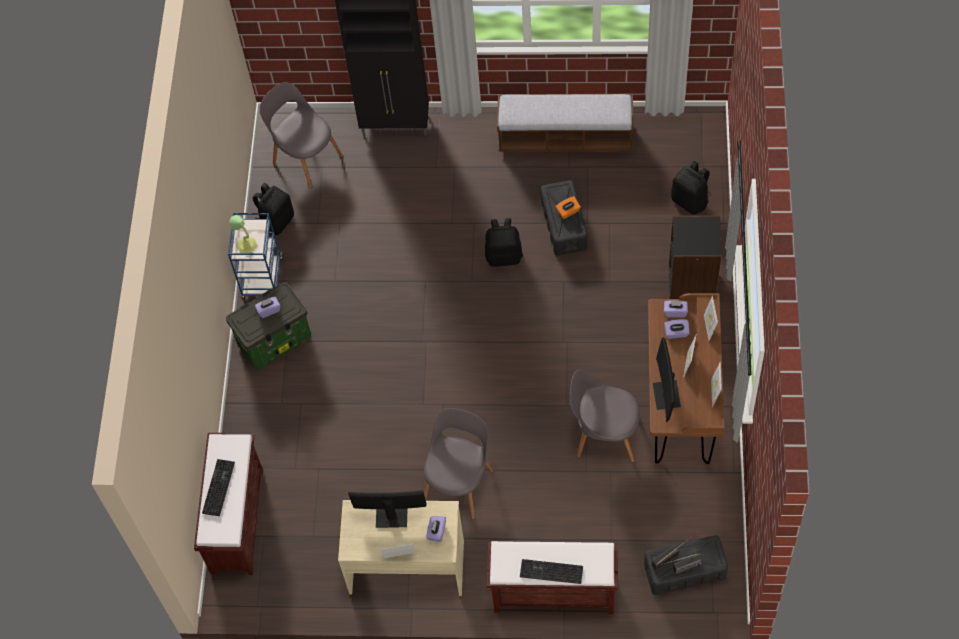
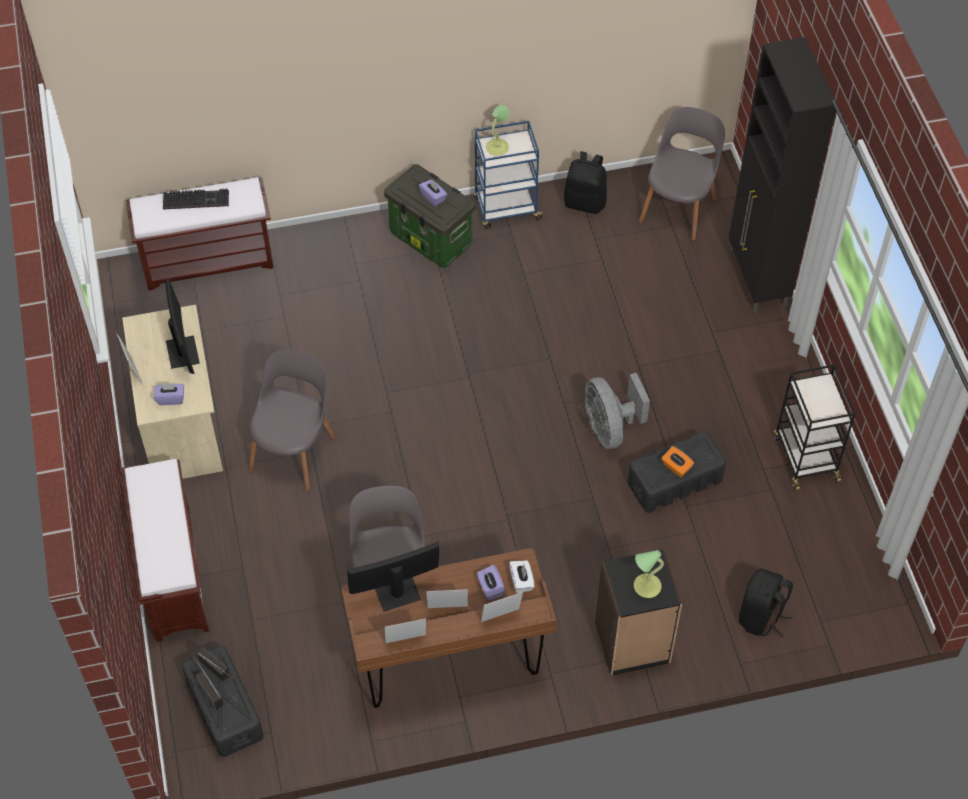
camera: 70 degrees right, 5 degrees down
grey chair [424,408,494,520] -> grey chair turned 75 degrees counterclockwise [249,350,336,491]
black backpack [485,218,523,267] -> grey fan [585,373,650,449]
bench [497,94,633,152] -> black cart [774,364,855,491]
keyboard [520,559,583,584] -> none
purple tissue box [664,300,688,318] -> white tissue box [509,560,535,593]
none -> table lamp [634,550,664,598]

